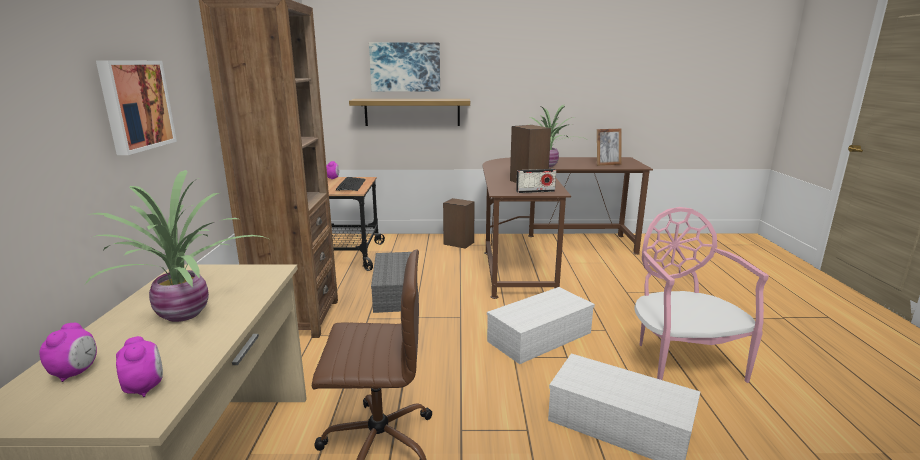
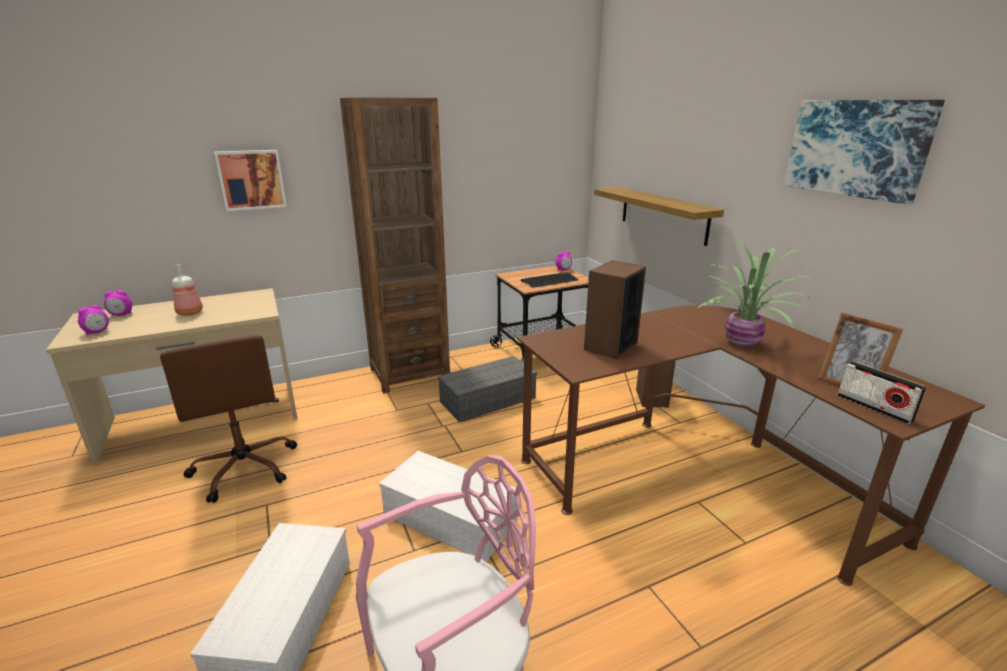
camera: 65 degrees right, 5 degrees up
potted plant [85,170,268,322] -> bottle [172,264,203,316]
picture [369,43,440,92] -> picture moved to [784,100,945,205]
radio [516,169,556,193] -> radio moved to [837,361,927,424]

